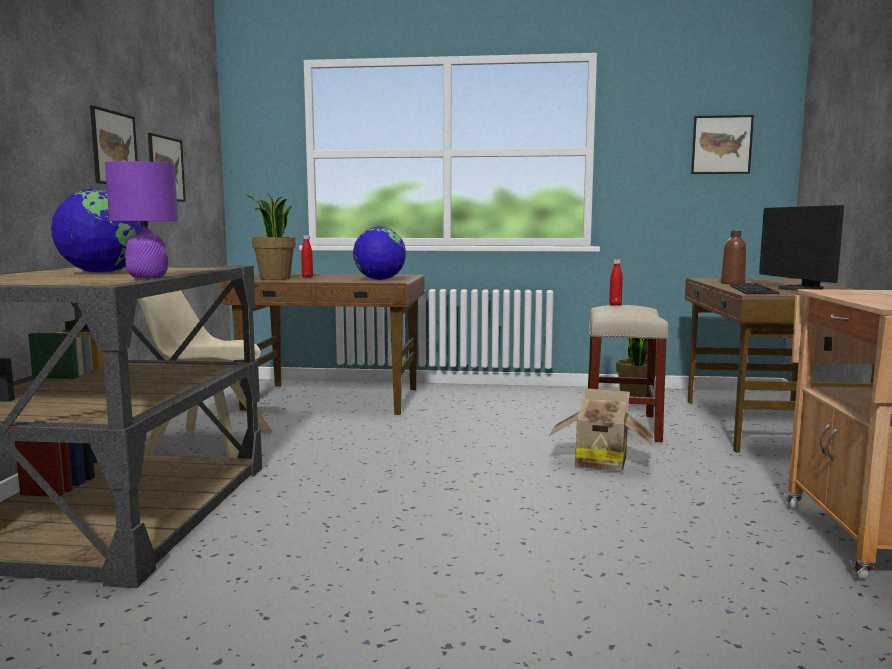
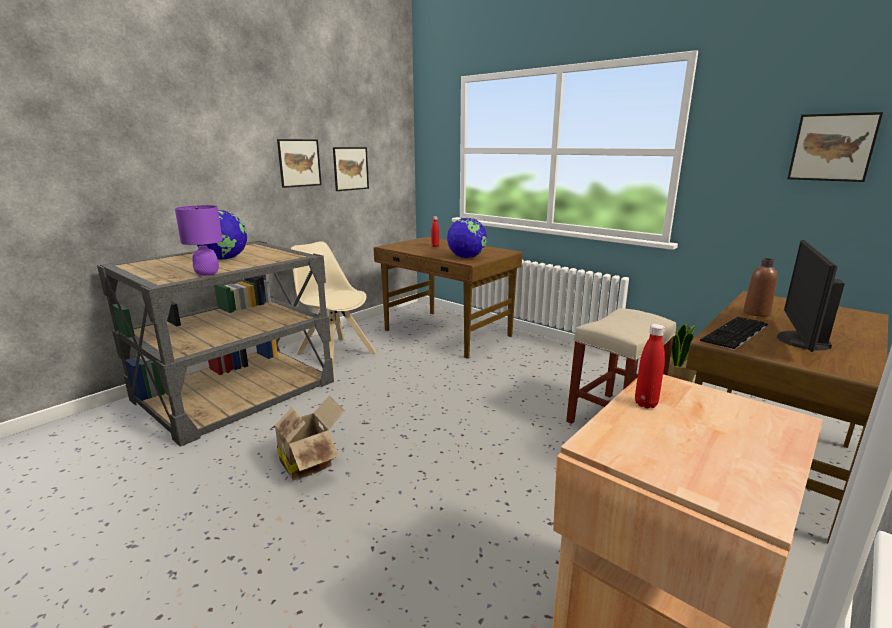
camera: 35 degrees right, 10 degrees up
potted plant [246,192,296,280] -> none
cardboard box [549,388,654,472] -> cardboard box moved to [270,396,345,480]
red bottle [609,259,623,306] -> red bottle moved to [635,324,665,408]

